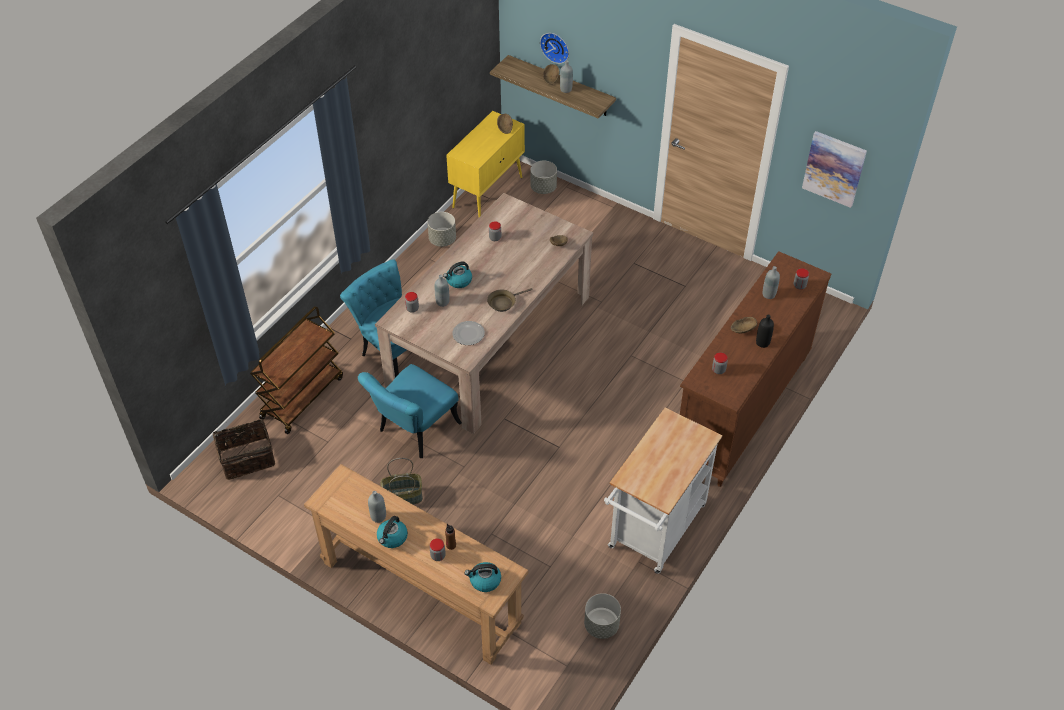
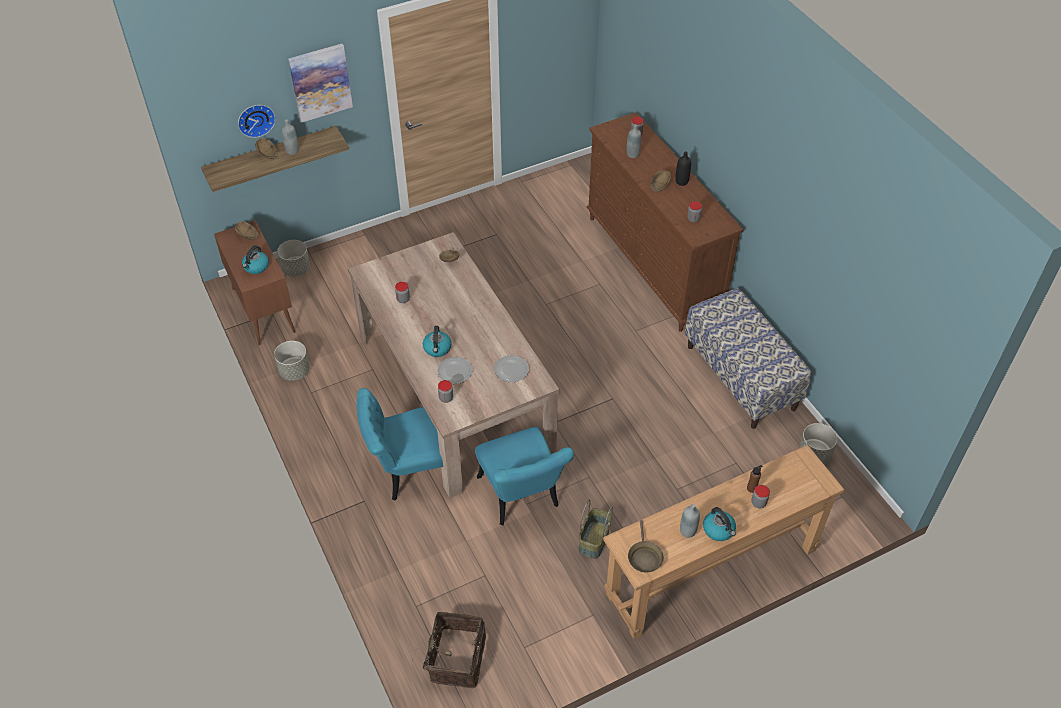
camera: 60 degrees left, 0 degrees up
brown cart [250,306,343,434] -> none
grey bottle [434,275,450,307] -> plate [437,357,472,384]
yellow cabinet [446,111,525,217] -> brown cabinet [214,220,295,346]
kettle [465,562,501,592] -> kettle moved to [242,245,269,274]
brown frying pan [487,288,532,312] -> brown frying pan moved to [628,520,664,572]
white cart [604,408,722,573] -> bench [685,288,812,429]
picture [802,131,867,208] -> picture moved to [288,44,353,122]

